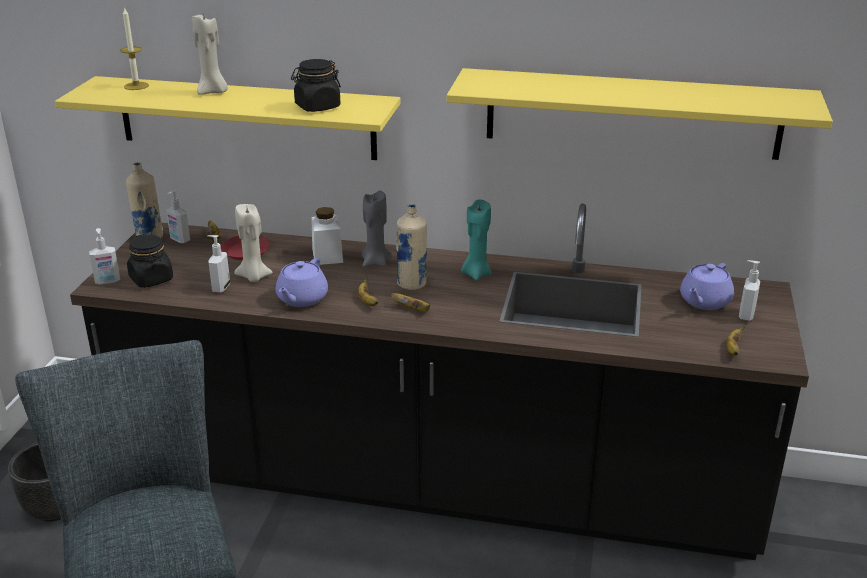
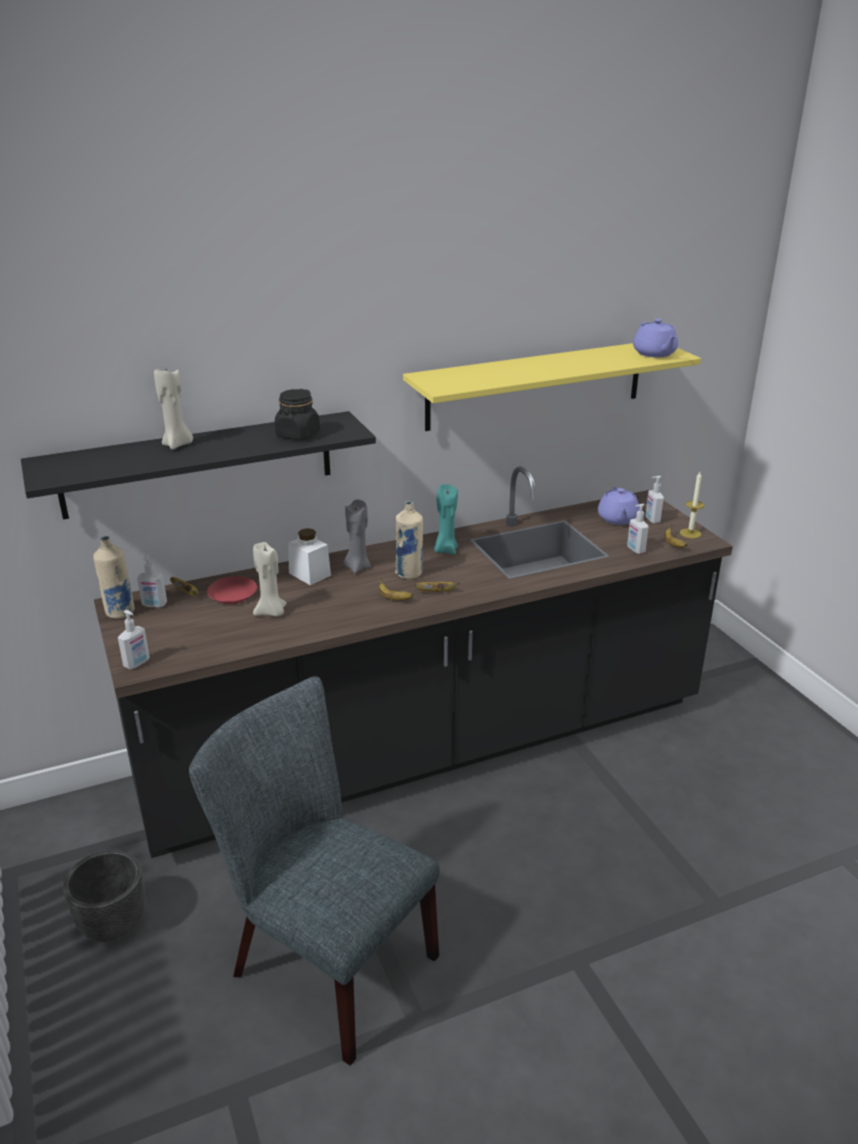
camera: 35 degrees left, 0 degrees up
yellow shelf [55,76,401,160] -> black shelf [21,411,376,520]
candle [120,7,149,90] -> candle moved to [680,472,704,539]
black jar [127,234,173,288] -> none
soap dispenser [207,235,230,293] -> soap dispenser moved to [627,504,649,554]
purple teapot [276,258,328,307] -> purple teapot moved to [633,319,678,358]

